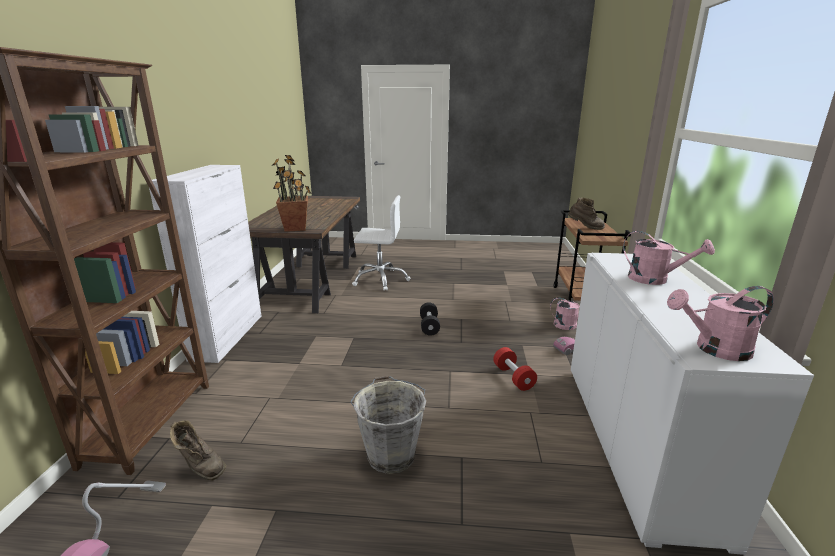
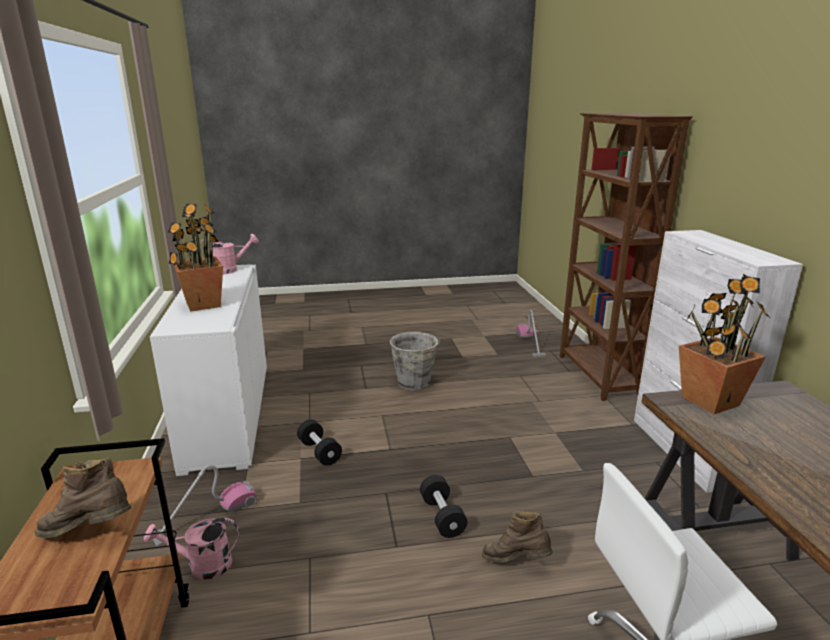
camera: 165 degrees right, 0 degrees up
brown boot [170,420,226,480] -> brown boot moved to [482,511,553,562]
red dumbbell [493,347,537,391] -> black dumbbell [297,419,342,466]
pink watering can [623,231,715,285] -> potted plant [167,204,223,312]

